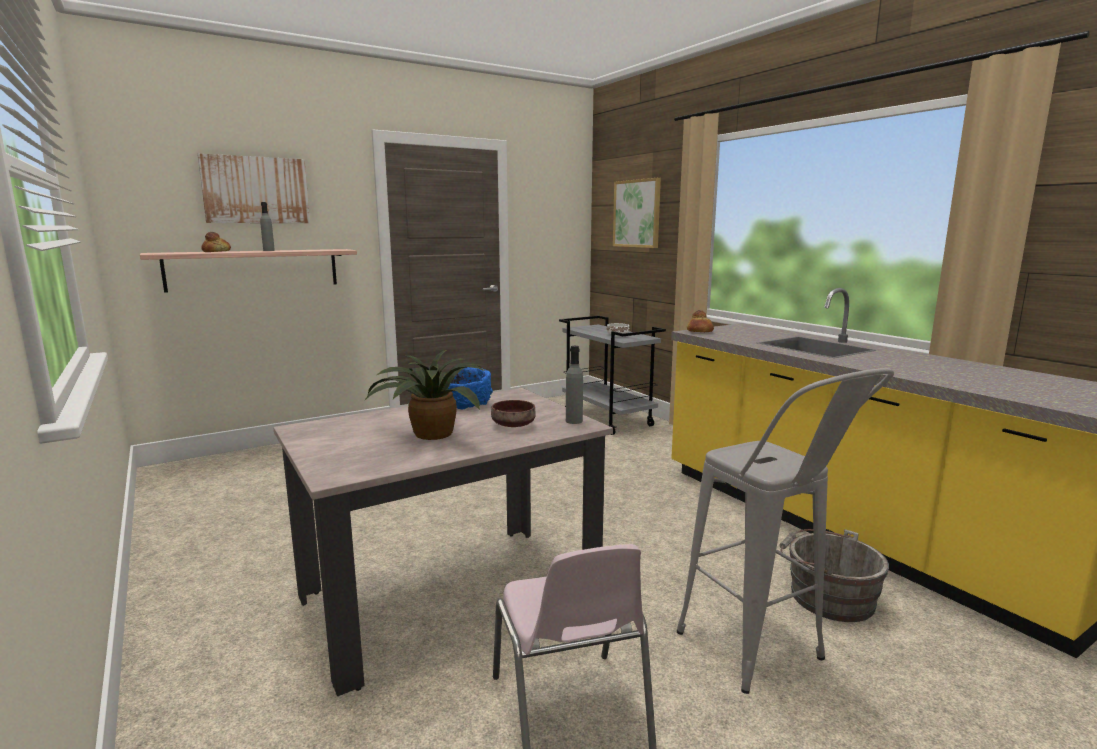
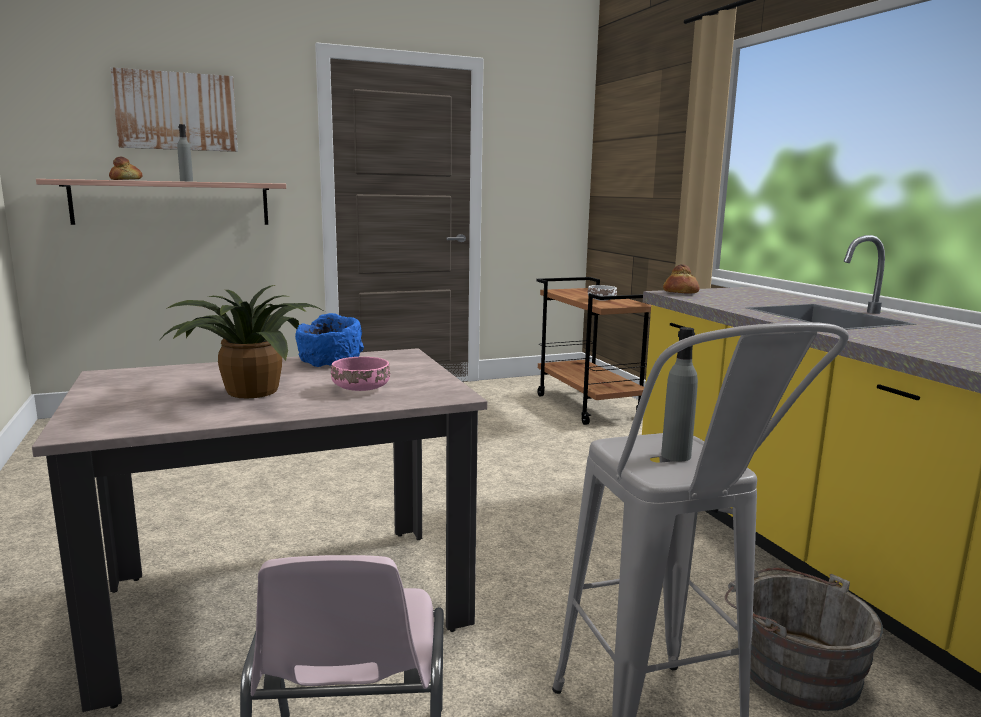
camera: 10 degrees right, 0 degrees up
brown bowl [491,400,535,427] -> pink bowl [331,357,390,391]
grey cart [559,316,666,435] -> brown cart [536,277,651,425]
grey bottle [566,346,583,424] -> grey bottle moved to [661,327,698,461]
picture [613,178,661,248] -> none

